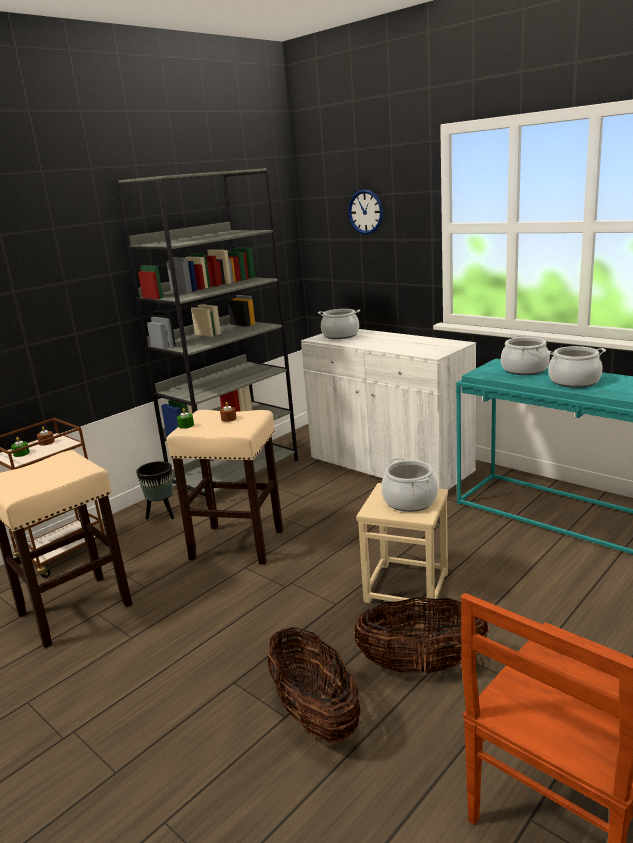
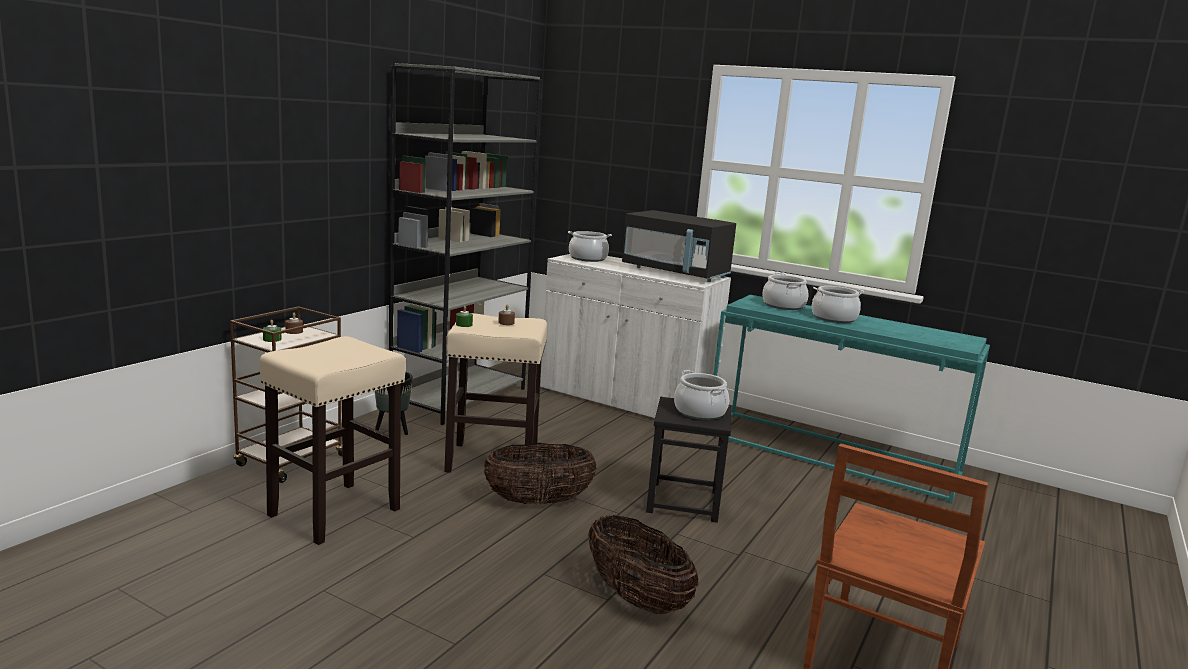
camera: 15 degrees left, 5 degrees down
wall clock [348,189,383,235] -> none
basket [354,597,489,673] -> basket moved to [483,443,597,504]
beige stool [356,483,448,613] -> black stool [646,397,731,523]
none -> black microwave [622,210,736,282]

